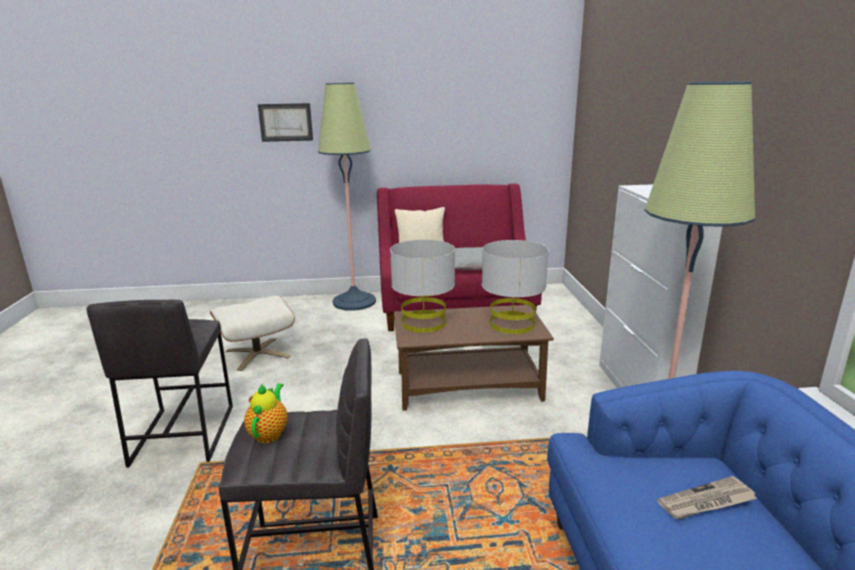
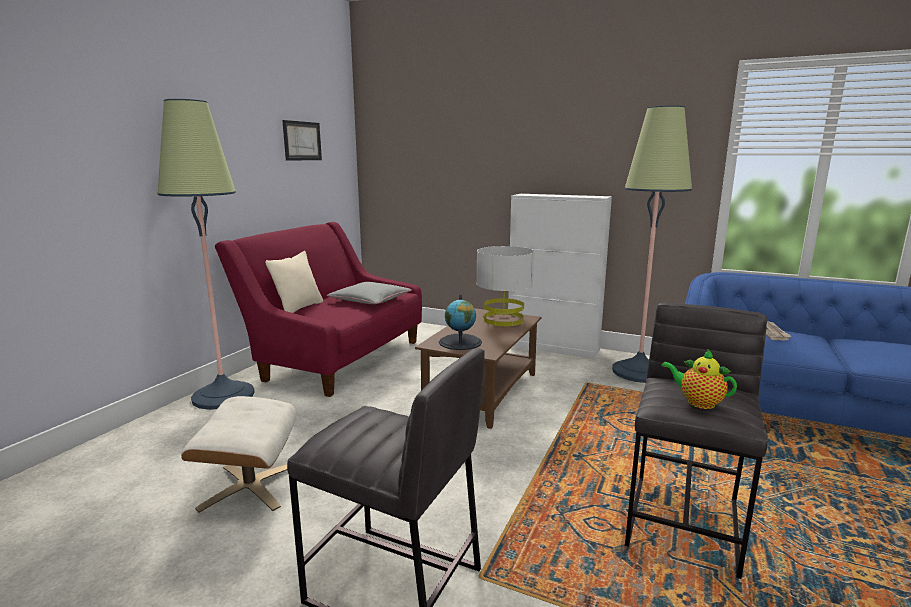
camera: 60 degrees left, 5 degrees down
picture [258,103,313,142] -> picture moved to [282,120,322,161]
grey table lamp [390,240,455,333] -> globe [439,294,482,350]

